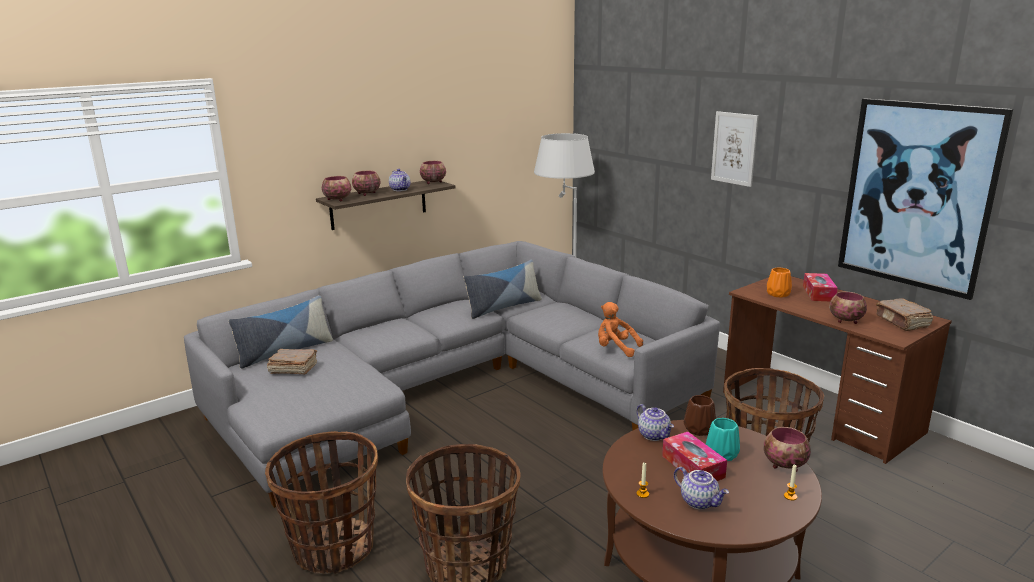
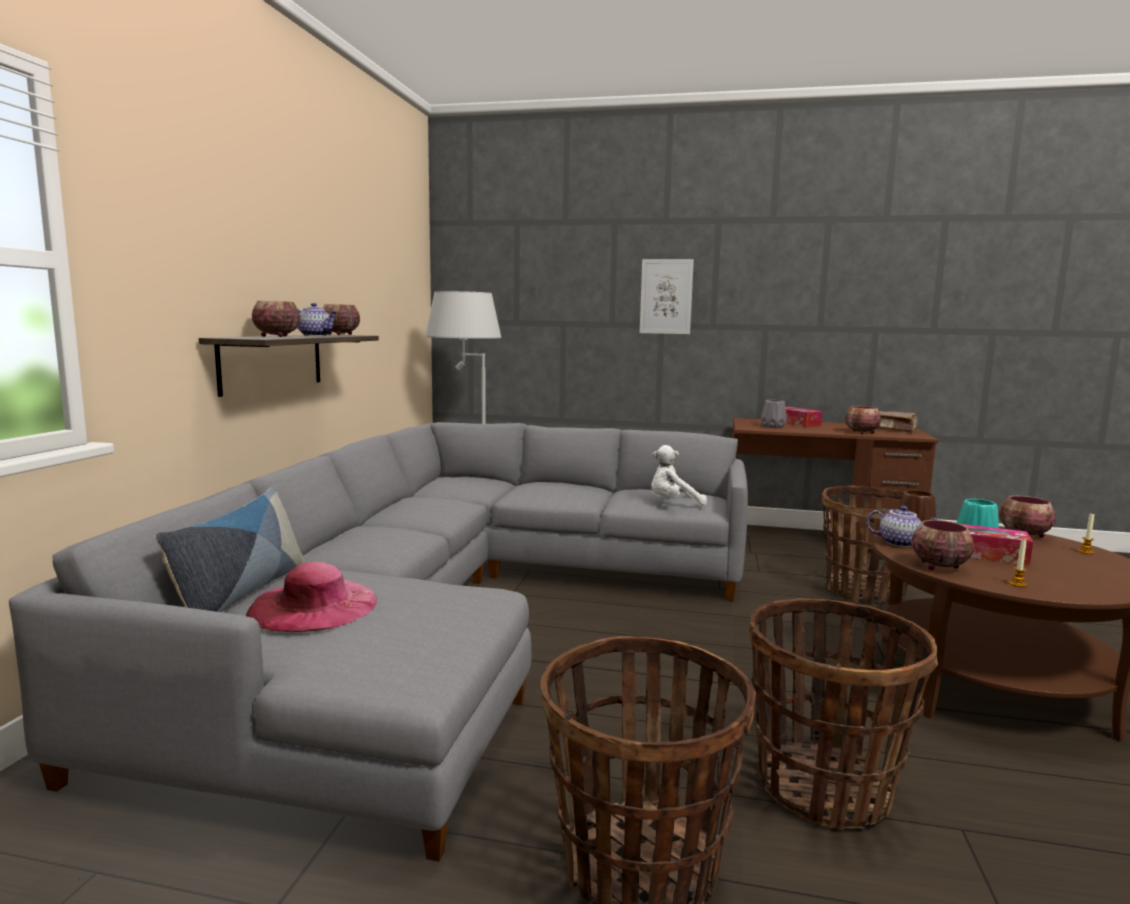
camera: 40 degrees left, 10 degrees down
brown book [267,349,317,374] -> pink hat [246,562,377,632]
bowl [322,176,351,201] -> bowl moved to [912,520,974,570]
pillow [464,260,542,319] -> none
orange plush toy [598,302,643,357] -> white plush toy [651,445,707,505]
teapot [674,467,729,510] -> none
orange vase [767,268,792,298] -> grey vase [761,400,787,428]
picture [838,98,1013,300] -> none

